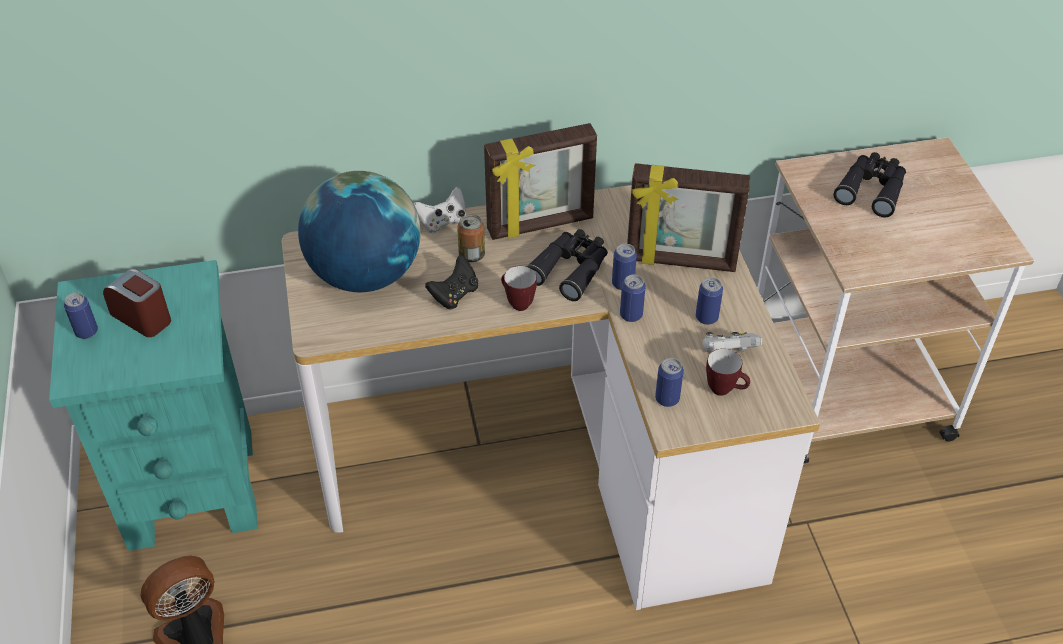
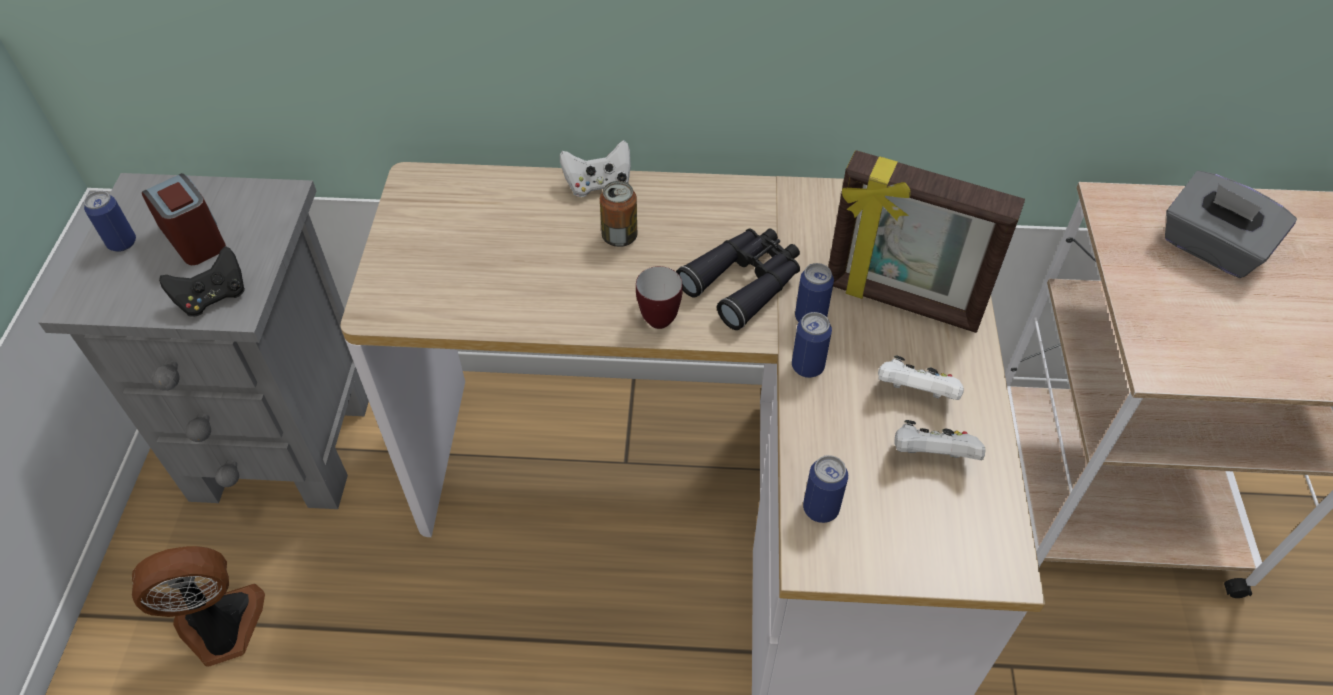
camera: 15 degrees right, 5 degrees up
turquoise nightstand [49,260,258,551] -> grey nightstand [38,173,369,509]
globe [298,171,421,292] -> none
black game controller [425,255,478,310] -> black game controller moved to [159,246,245,317]
picture frame [484,123,597,240] -> none
can [696,277,723,325] -> white game controller [878,355,964,400]
mug [706,348,750,396] -> none
black binoculars [833,152,906,217] -> grey tissue box [1165,171,1297,278]

